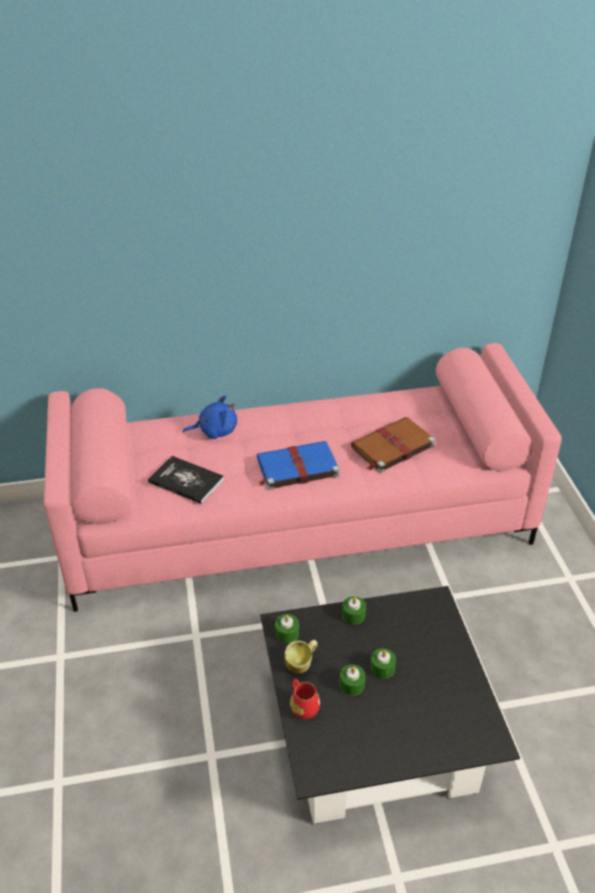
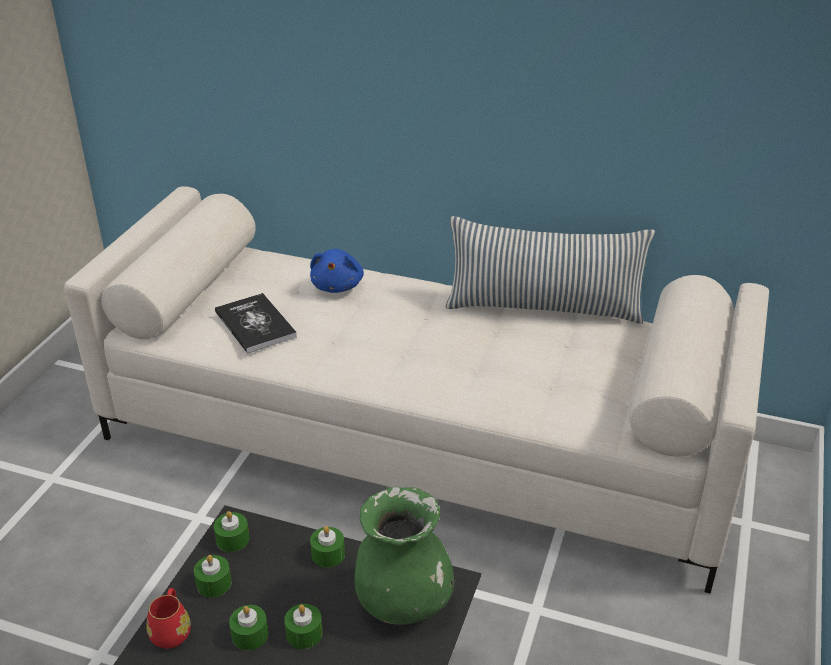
camera: 30 degrees right, 5 degrees down
pink sofa [44,343,562,612] -> white sofa [64,186,769,594]
blue plush toy [183,395,237,439] -> blue plush toy turned 75 degrees clockwise [310,249,364,293]
blue book [257,441,340,490] -> none
mug [284,640,318,674] -> green candle [194,555,231,598]
brown book [351,417,435,473] -> none
none -> green vase [354,487,454,625]
none -> pillow [446,216,655,324]

